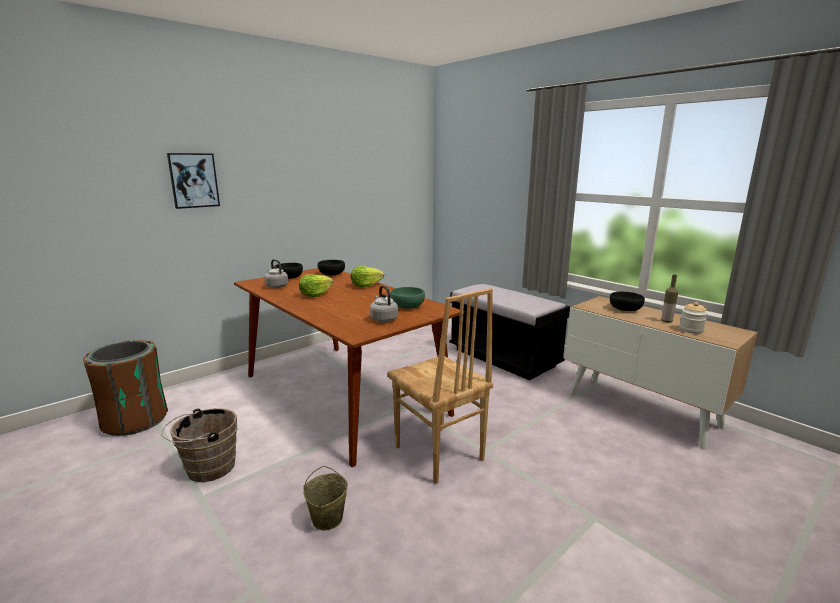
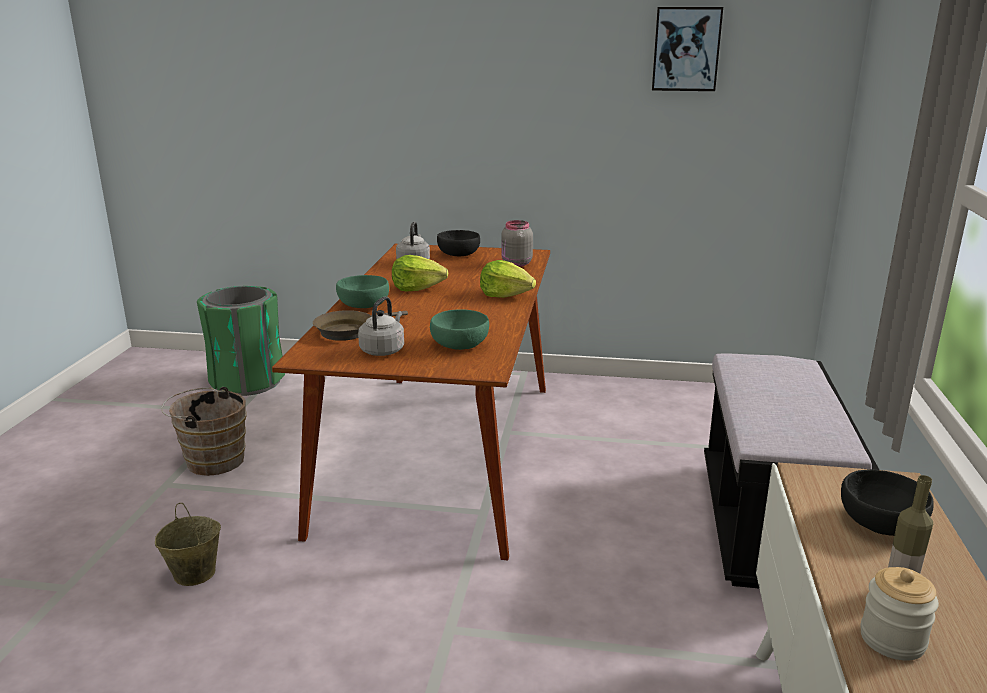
camera: 50 degrees right, 5 degrees up
brown trash can [83,340,168,436] -> green trash can [197,286,285,396]
picture [167,153,220,209] -> picture moved to [652,7,723,91]
black bowl [318,260,345,275] -> grey jar [501,220,533,267]
brown chair [387,288,493,484] -> none
none -> brown frying pan [313,310,408,341]
none -> green bowl [336,275,389,308]

